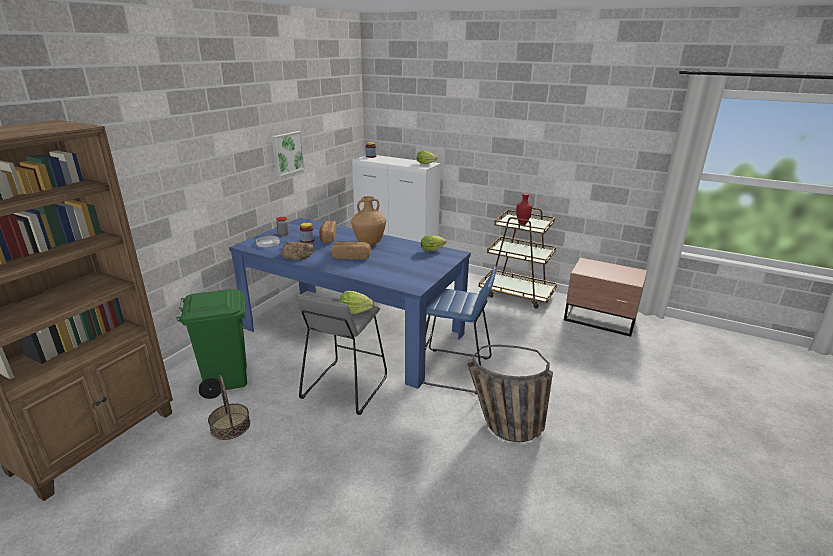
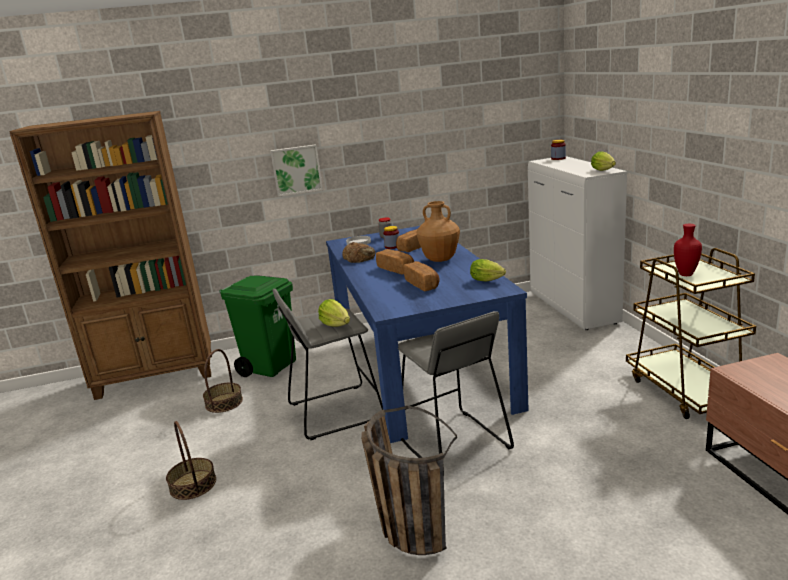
camera: 50 degrees right, 5 degrees down
picture [272,131,305,177] -> picture moved to [270,144,323,197]
blue stool [422,266,497,394] -> grey stool [398,311,514,468]
none -> basket [166,421,216,500]
none -> bread [404,261,440,291]

